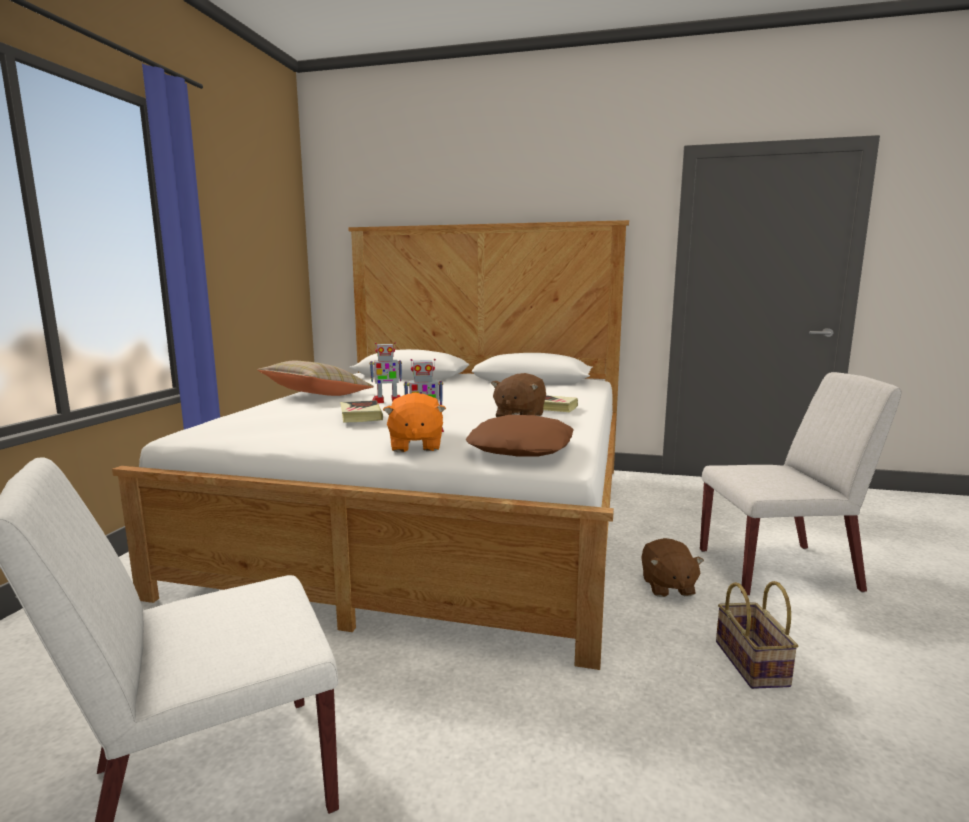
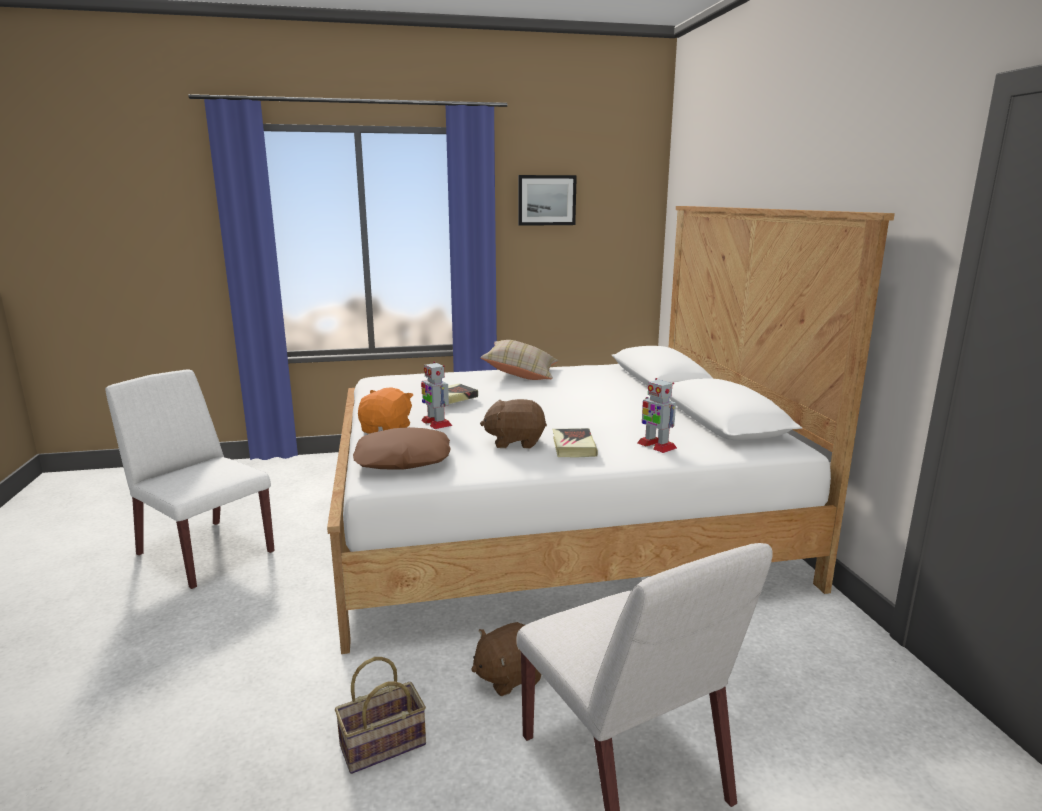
camera: 65 degrees right, 5 degrees up
toy robot [370,342,402,403] -> toy robot moved to [637,378,677,453]
orange plush toy [383,393,446,452] -> orange plush toy turned 135 degrees clockwise [358,387,413,434]
none -> picture [518,175,577,226]

